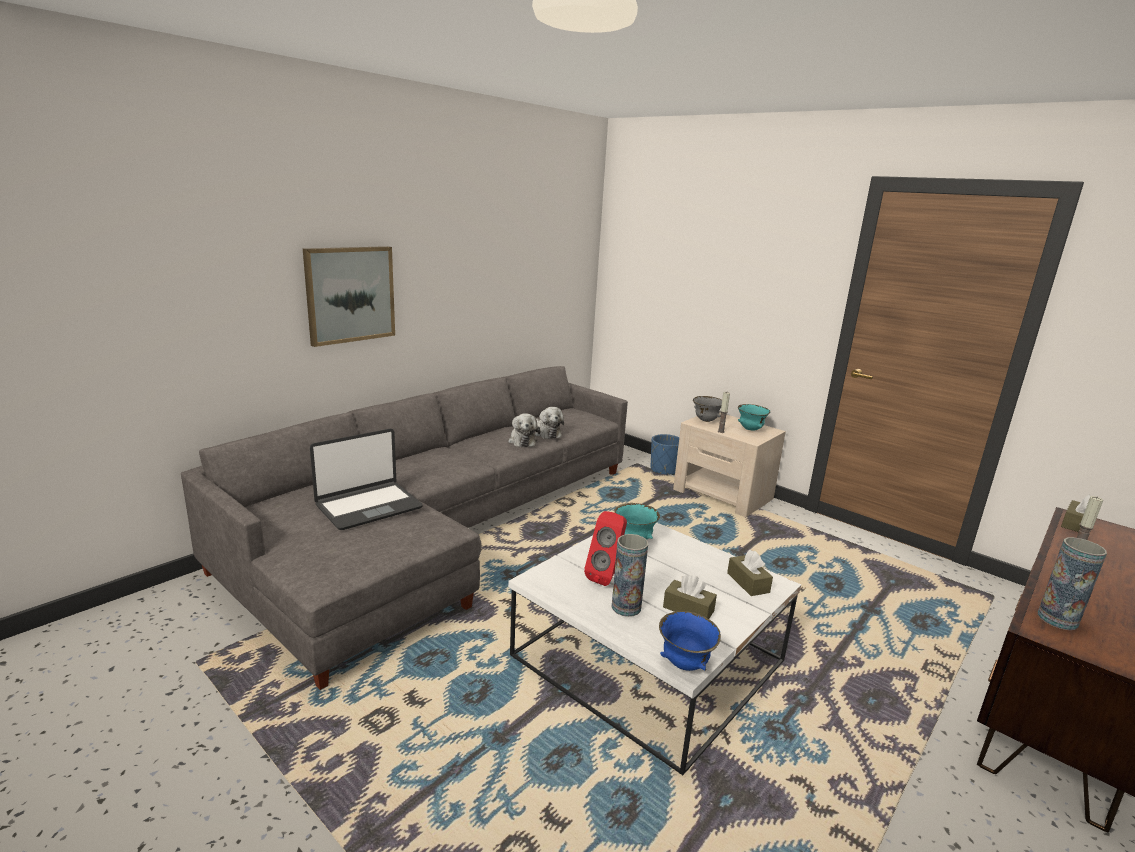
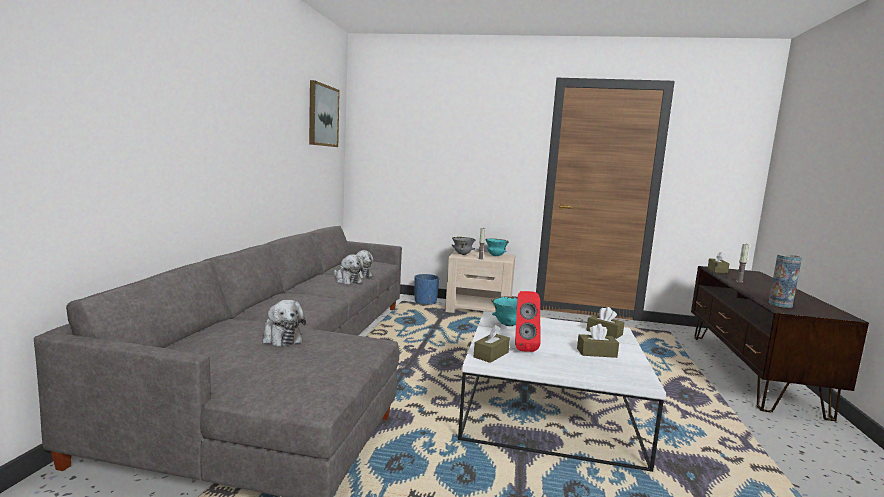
camera: 30 degrees left, 10 degrees down
picture [303,246,395,347] -> picture moved to [309,80,340,147]
laptop [310,429,423,530] -> plush toy [262,300,306,346]
vase [612,534,648,617] -> none
blue bowl [659,611,721,671] -> none
none -> brown tissue box [474,325,510,363]

